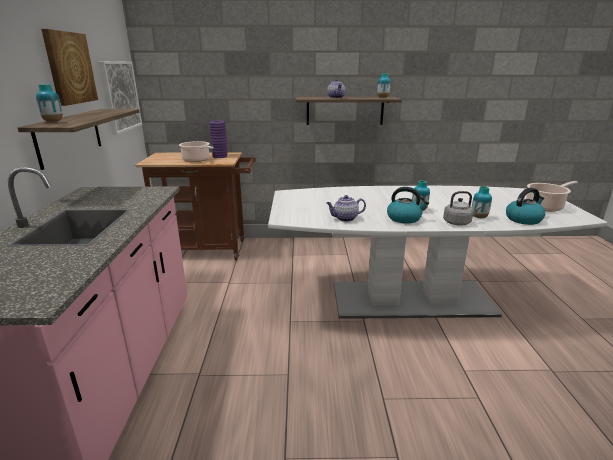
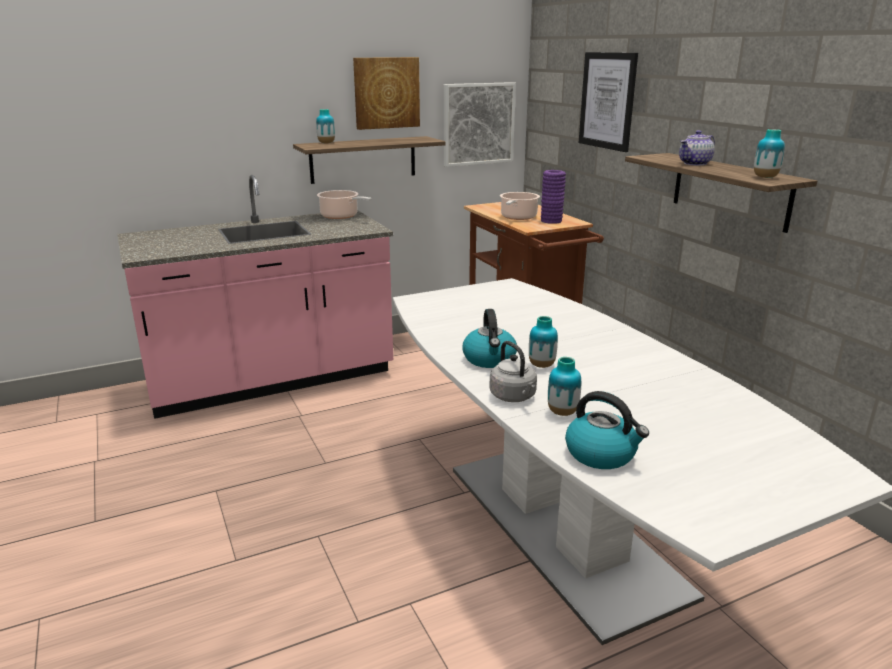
camera: 65 degrees right, 0 degrees up
teapot [326,195,366,222] -> none
cooking pot [526,181,578,212] -> cooking pot moved to [317,190,372,219]
none -> picture [579,52,638,152]

